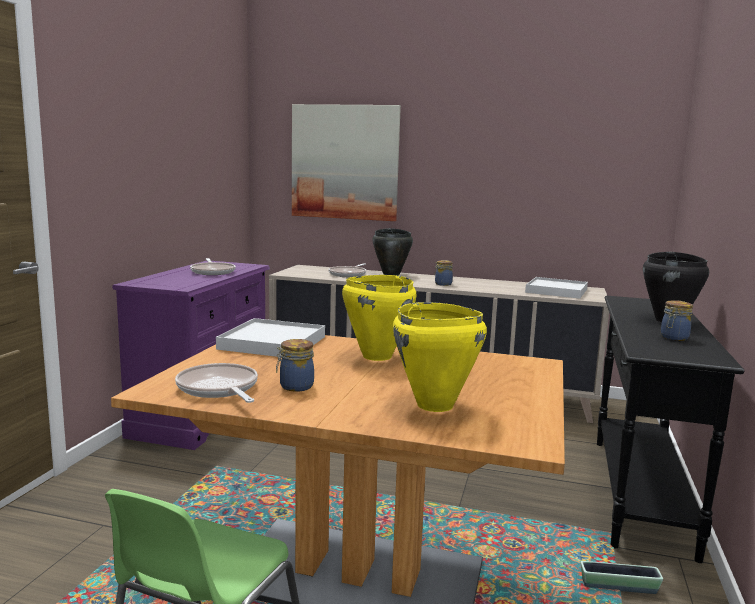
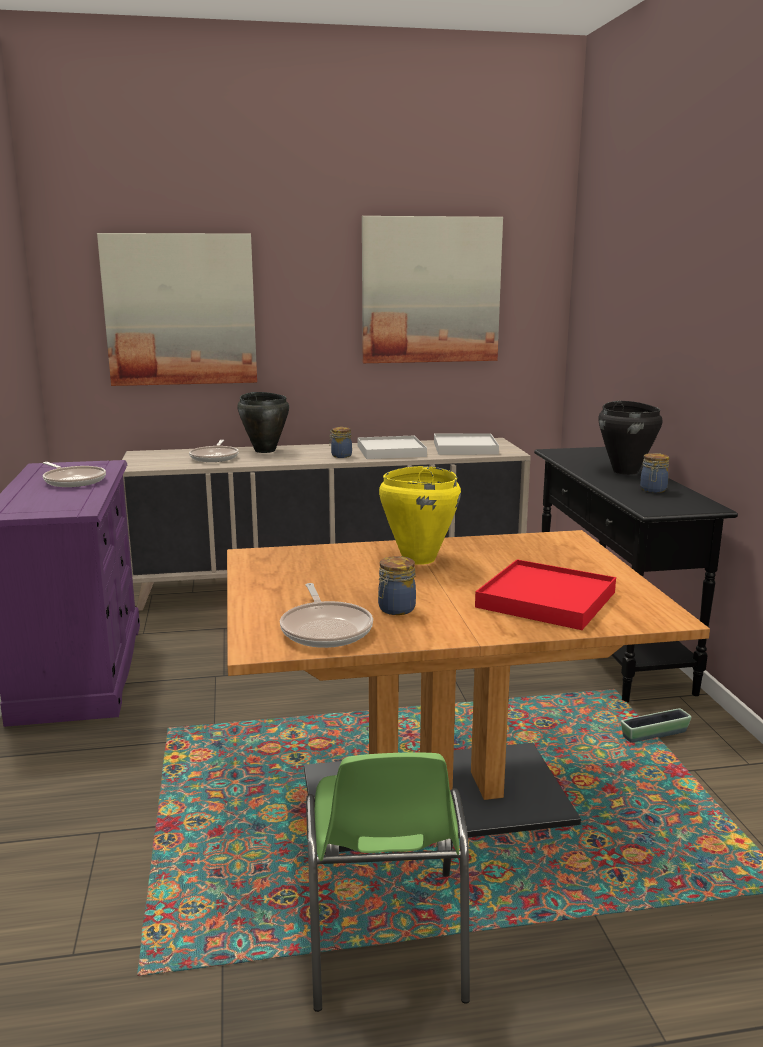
camera: 25 degrees left, 5 degrees up
frying pan [175,363,258,403] -> frying pan turned 135 degrees counterclockwise [280,583,373,648]
white tray [216,318,325,357] -> white tray moved to [357,436,427,459]
yellow cooking pot [393,302,487,412] -> red tray [475,559,616,630]
none -> picture [362,216,503,363]

